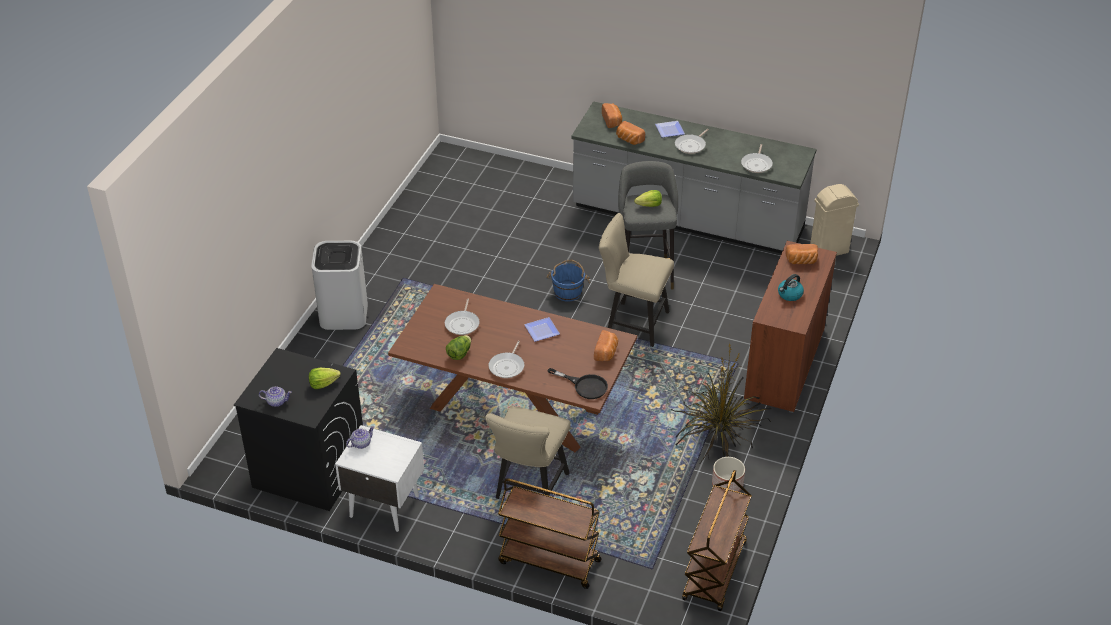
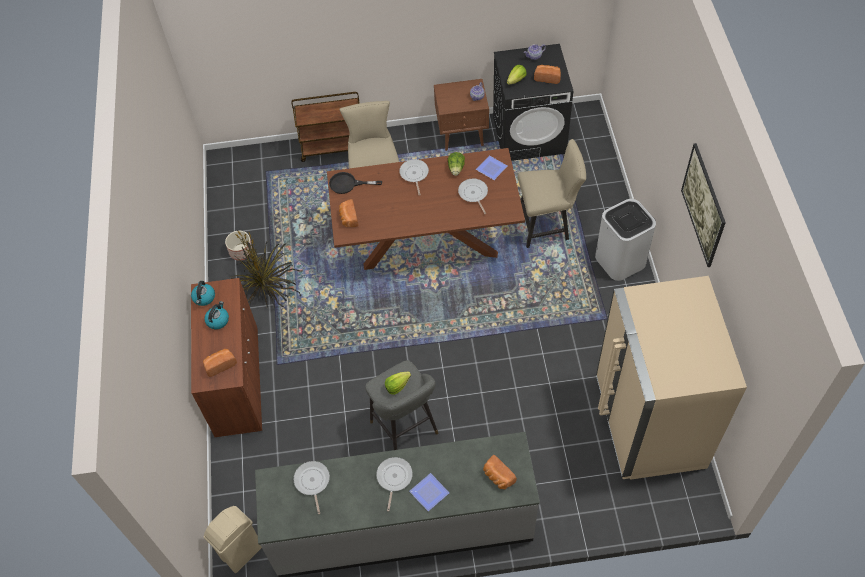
camera: 155 degrees right, 15 degrees up
white nightstand [335,425,424,532] -> brown nightstand [434,79,489,151]
plate [524,317,560,342] -> plate moved to [476,155,507,180]
blue bucket [546,260,590,302] -> none
beige chair [599,213,674,347] -> beige chair moved to [518,139,586,248]
bread [616,121,645,145] -> bread moved to [534,65,561,84]
brown cart [682,470,752,611] -> none
none -> kettle [191,281,215,306]
none -> beige fridge [596,276,747,480]
none -> picture [681,143,726,267]

